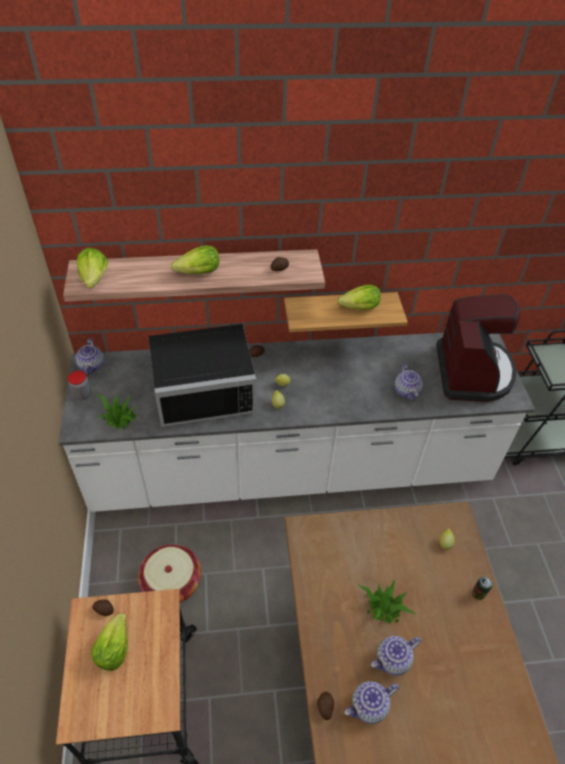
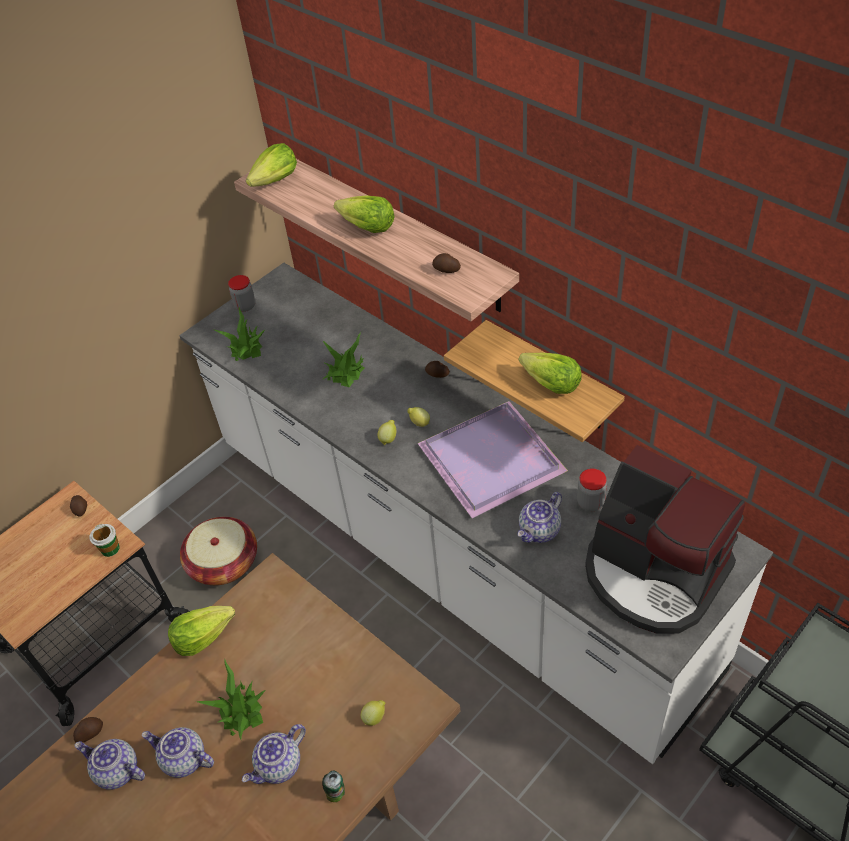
camera: 55 degrees right, 0 degrees up
teapot [75,338,104,375] -> teapot moved to [242,724,306,784]
lettuce [91,613,128,671] -> lettuce moved to [168,606,235,656]
black microwave [148,324,256,427] -> potted plant [322,331,364,387]
coffee machine [436,294,521,402] -> coffee machine turned 75 degrees clockwise [585,445,745,634]
none -> cup [89,524,120,557]
none -> purple tray [418,401,568,518]
none -> jar [577,468,607,511]

